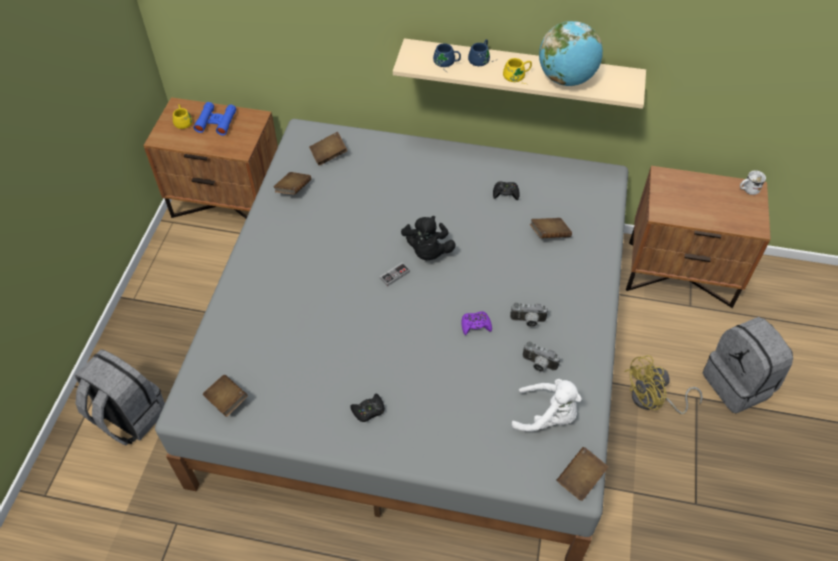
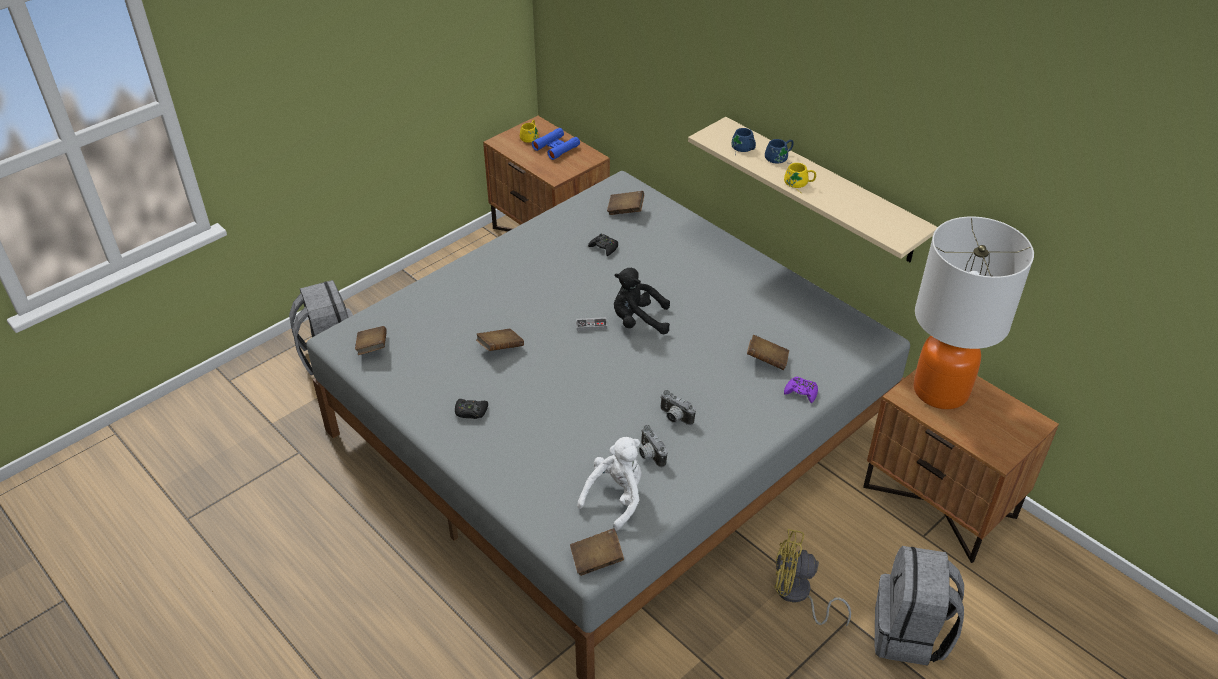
camera: 35 degrees right, 10 degrees down
brown book [273,172,312,195] -> brown book moved to [476,329,524,351]
black plush toy [401,216,456,260] -> black plush toy turned 60 degrees clockwise [614,268,670,334]
purple game controller [461,311,492,335] -> purple game controller moved to [784,376,818,403]
black game controller [493,181,520,200] -> black game controller moved to [588,234,618,256]
white plush toy [511,379,582,432] -> white plush toy turned 105 degrees counterclockwise [577,437,642,531]
globe [539,21,603,86] -> none
white mug [740,170,766,195] -> none
none -> table lamp [914,217,1034,409]

